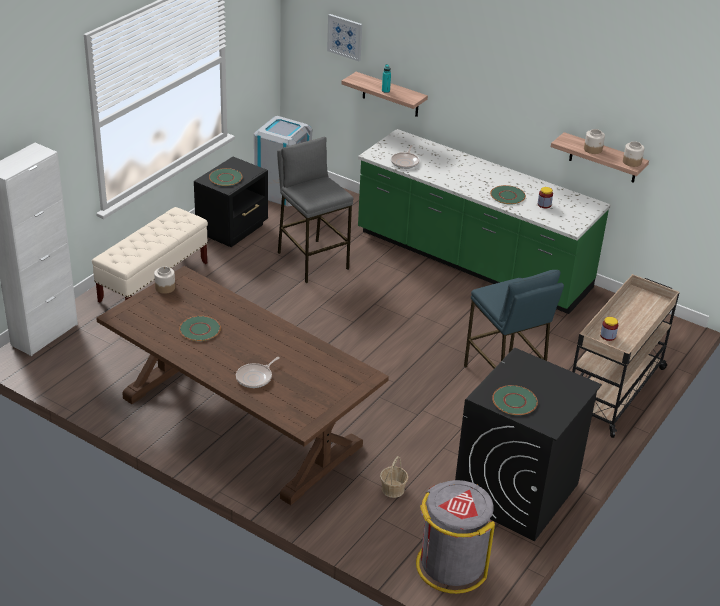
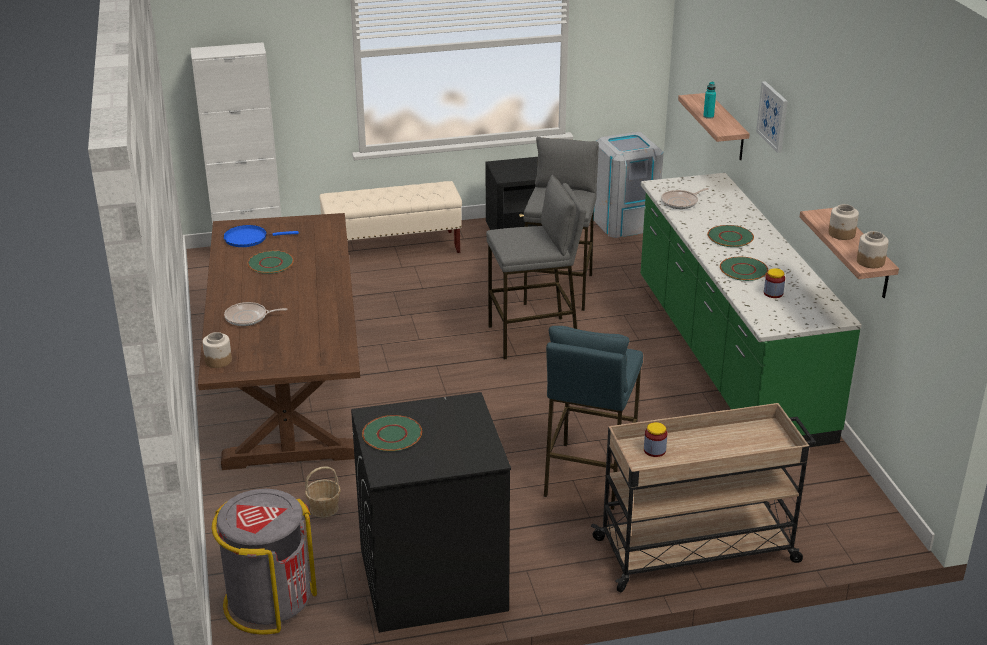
camera: 45 degrees right, 5 degrees down
jar [154,266,175,294] -> jar moved to [202,332,232,368]
green plate [209,168,243,186] -> green plate moved to [708,225,754,247]
picture [327,14,362,61] -> picture moved to [756,81,788,153]
none -> blue frying pan [223,225,299,247]
none -> grey stool [486,175,586,359]

